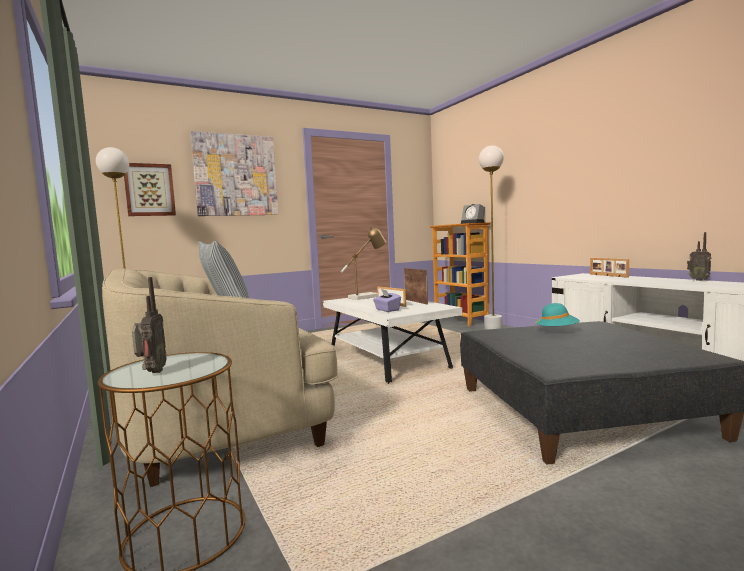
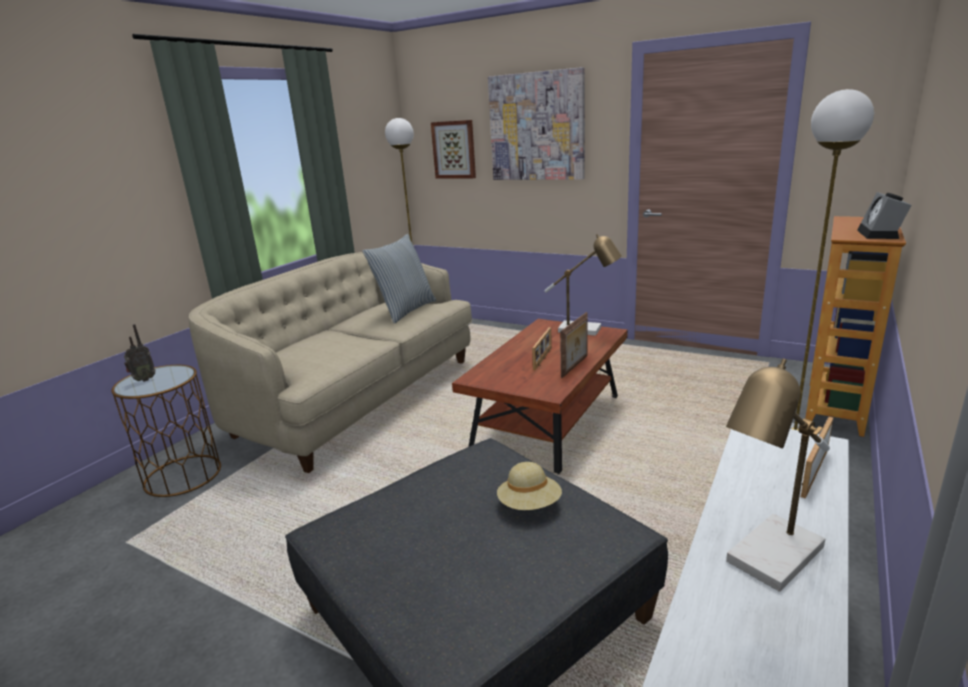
camera: 60 degrees right, 15 degrees up
white coffee table [323,297,462,384] -> brown coffee table [452,319,628,475]
purple tissue box [373,289,401,312] -> none
turquoise hat [535,303,580,329] -> beige hat [497,462,562,510]
radio [687,232,711,281] -> none
none -> table lamp [726,359,830,592]

